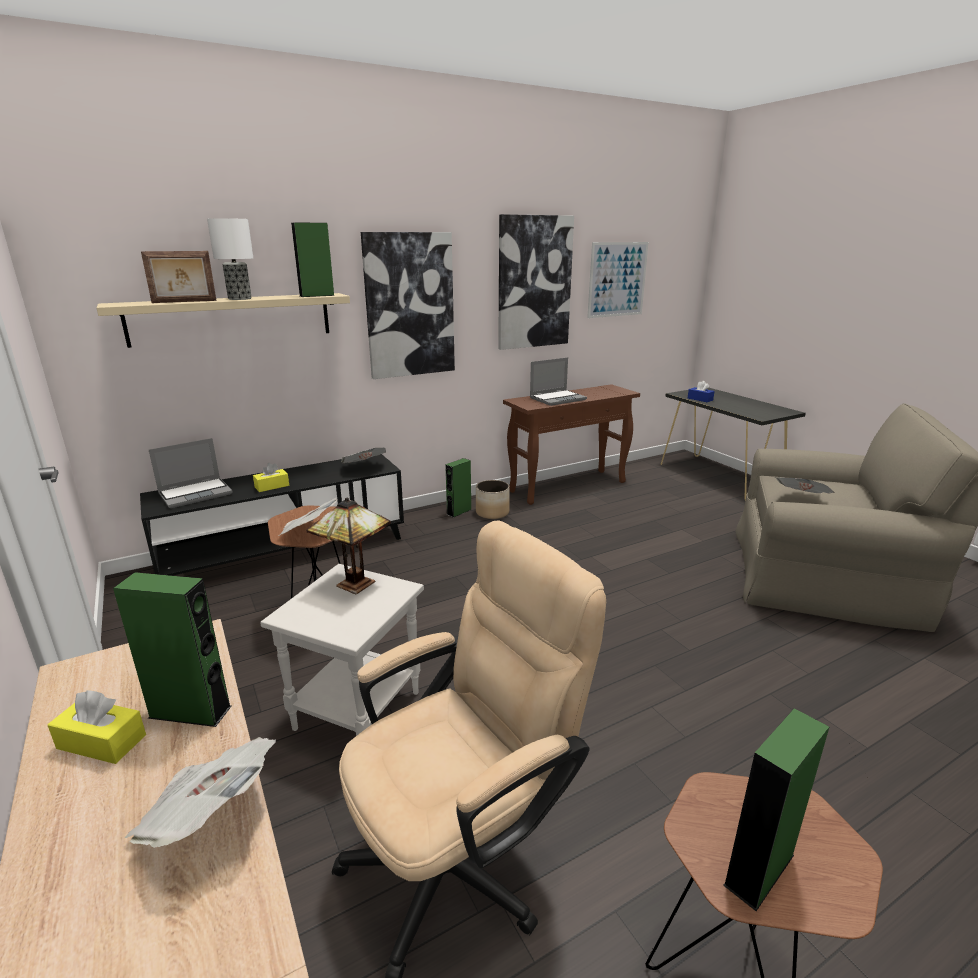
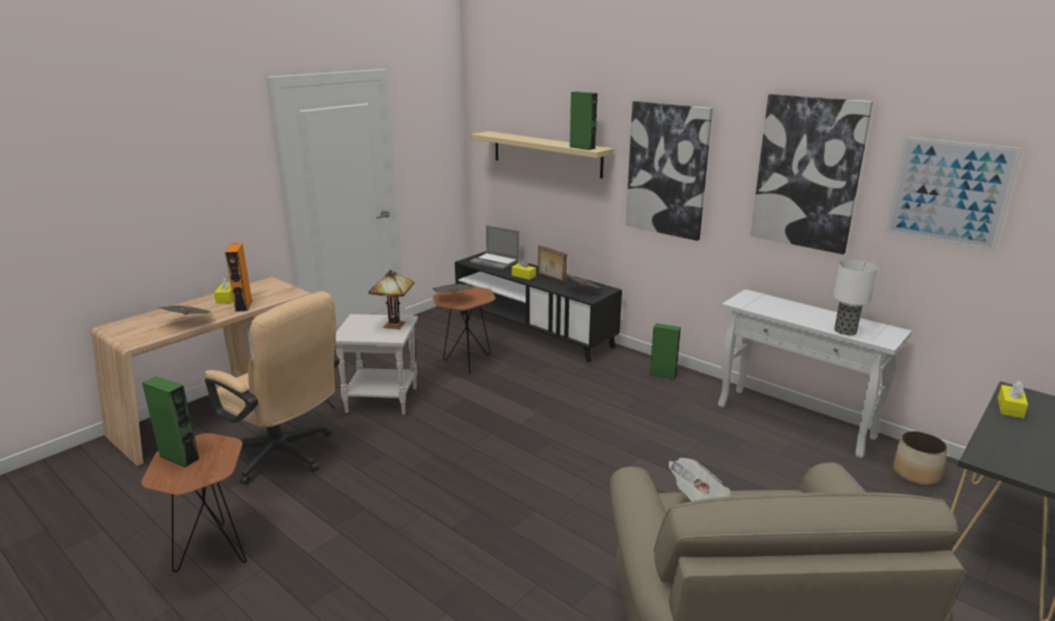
camera: 70 degrees right, 0 degrees up
green speaker [113,572,231,727] -> orange speaker [225,243,252,312]
picture frame [141,251,217,303] -> picture frame moved to [538,245,567,284]
table lamp [207,218,253,300] -> table lamp moved to [833,260,878,335]
planter [476,480,509,519] -> planter moved to [893,431,948,485]
brown console table [503,384,640,505] -> white console table [718,289,912,458]
laptop [530,357,587,406] -> none
blue tissue box [688,381,715,402] -> yellow tissue box [998,381,1028,419]

